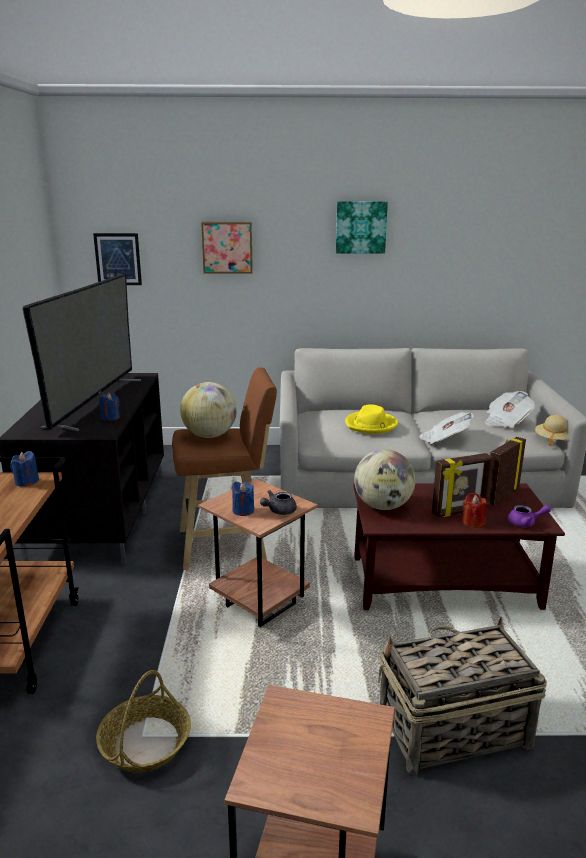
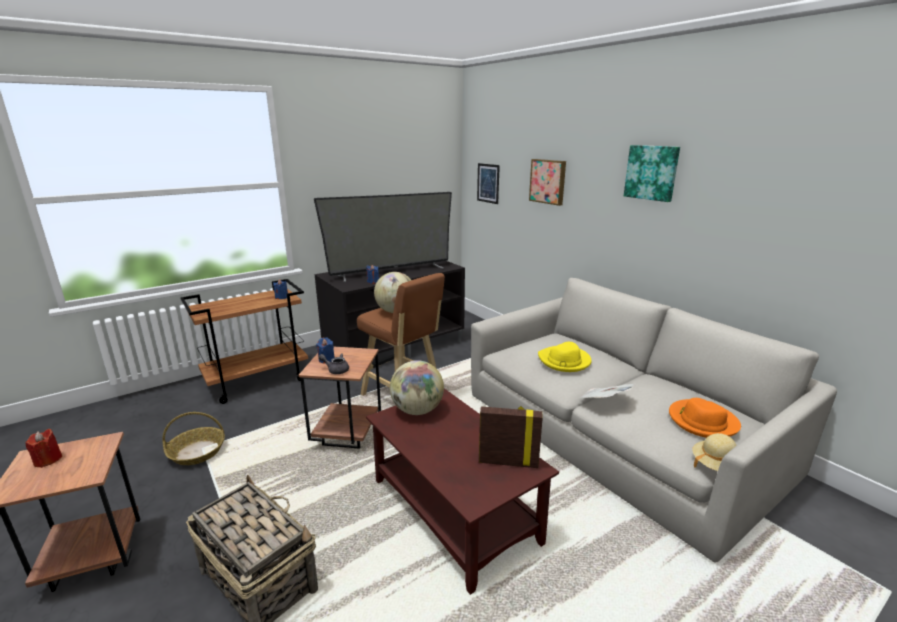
camera: 55 degrees right, 0 degrees up
picture frame [432,453,492,517] -> none
red candle [463,493,487,528] -> red candle moved to [25,429,63,468]
newspaper [485,391,535,428] -> orange hat [669,398,741,438]
purple teapot [508,505,551,527] -> none

